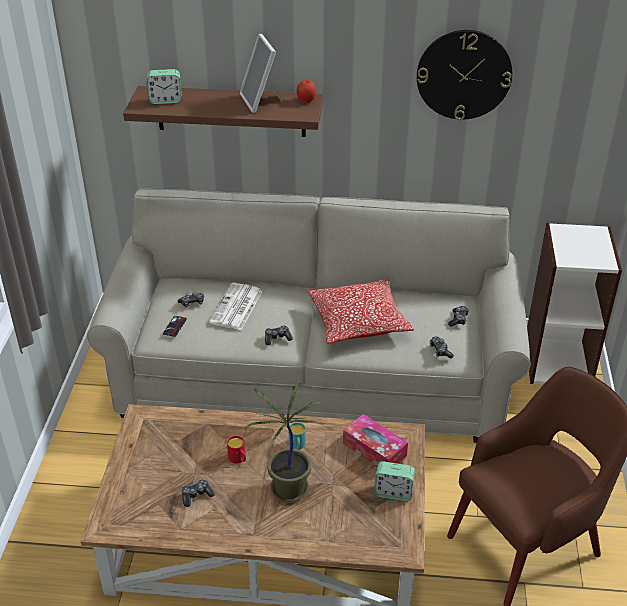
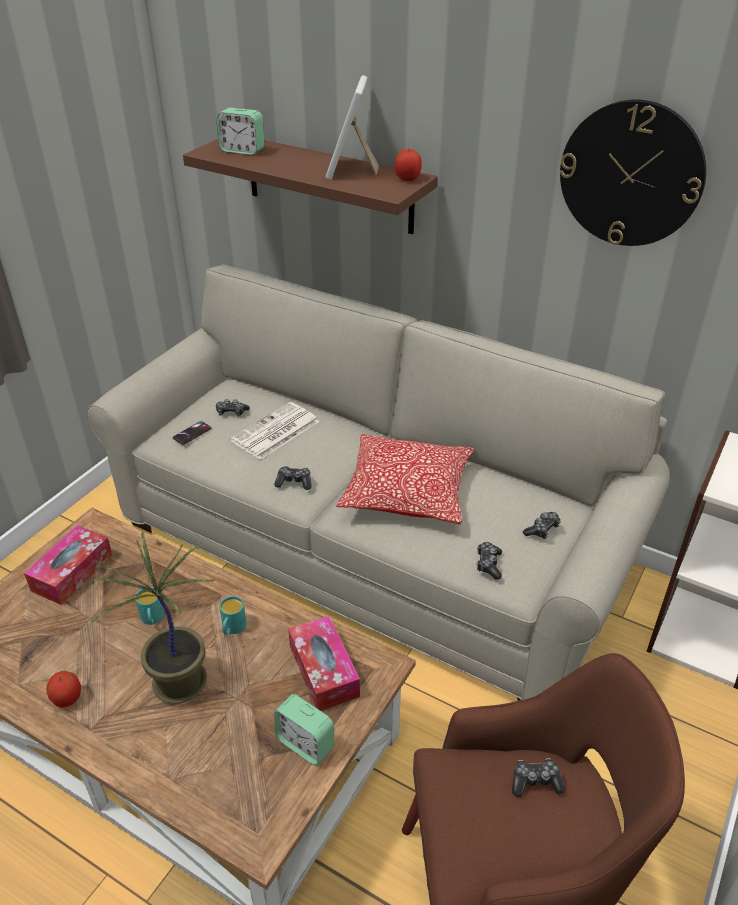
camera: 25 degrees right, 0 degrees up
game controller [182,479,215,507] -> game controller moved to [512,758,565,797]
red mug [227,436,246,463] -> turquoise mug [135,587,164,625]
none -> tissue box [24,525,112,605]
none -> apple [46,671,81,708]

